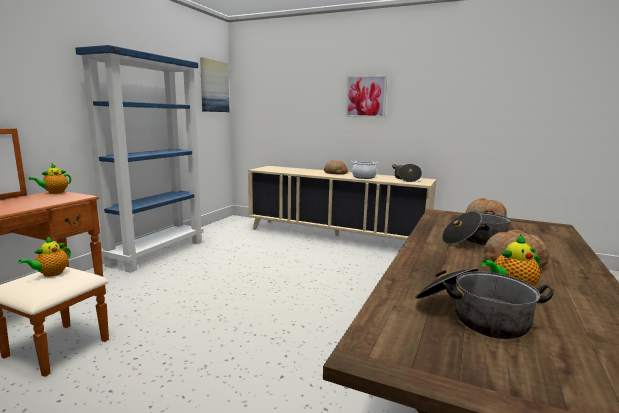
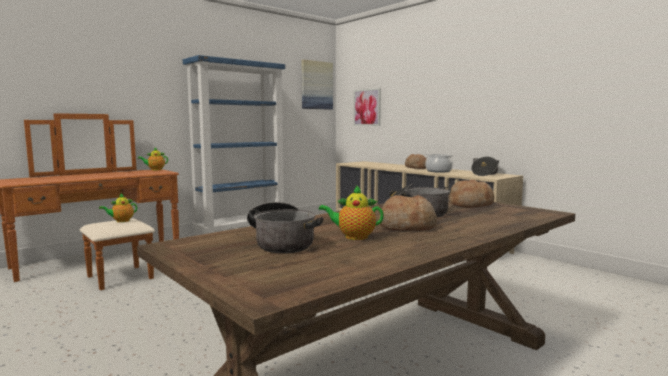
camera: 25 degrees right, 5 degrees down
picture [345,75,387,118] -> picture moved to [353,88,381,126]

